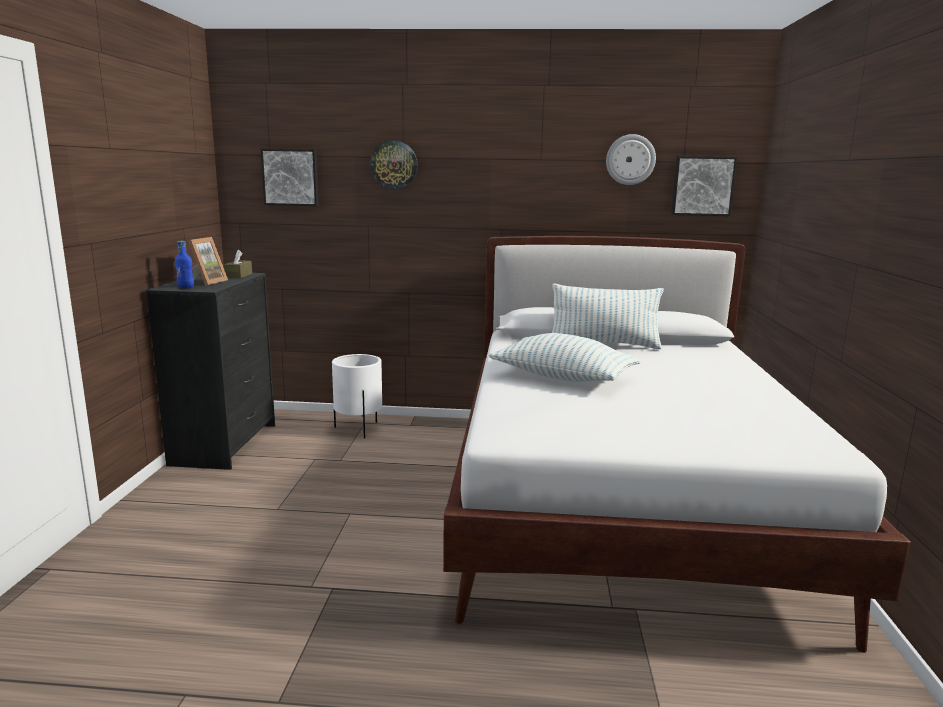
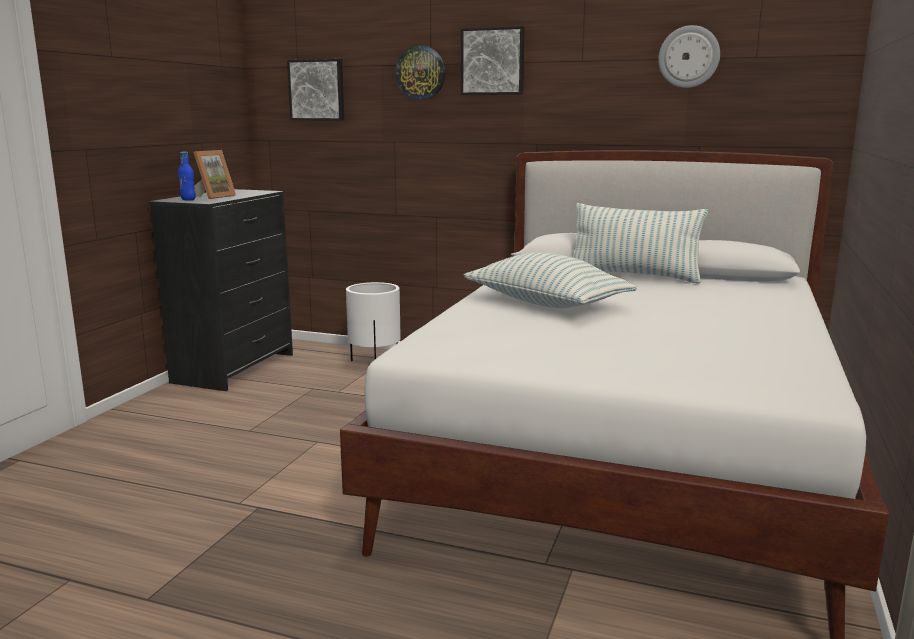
camera: 15 degrees right, 0 degrees up
brown tissue box [224,250,252,278] -> none
picture [671,156,737,216] -> picture moved to [461,26,525,95]

